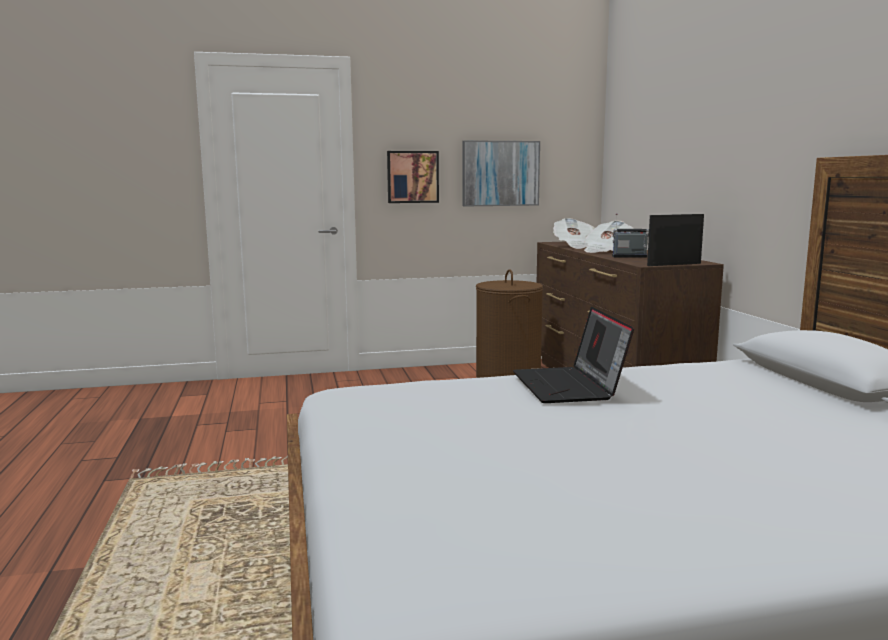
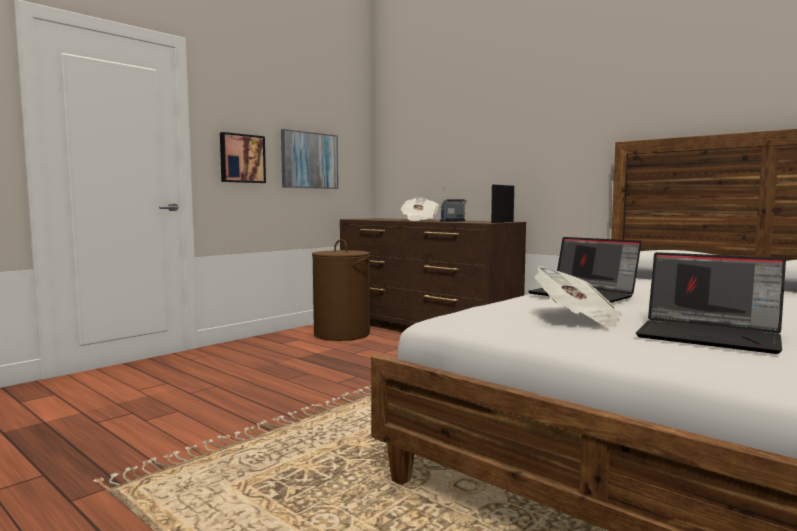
camera: 35 degrees left, 5 degrees down
newspaper [553,218,595,249] -> newspaper moved to [535,266,622,328]
none -> laptop [636,252,786,354]

